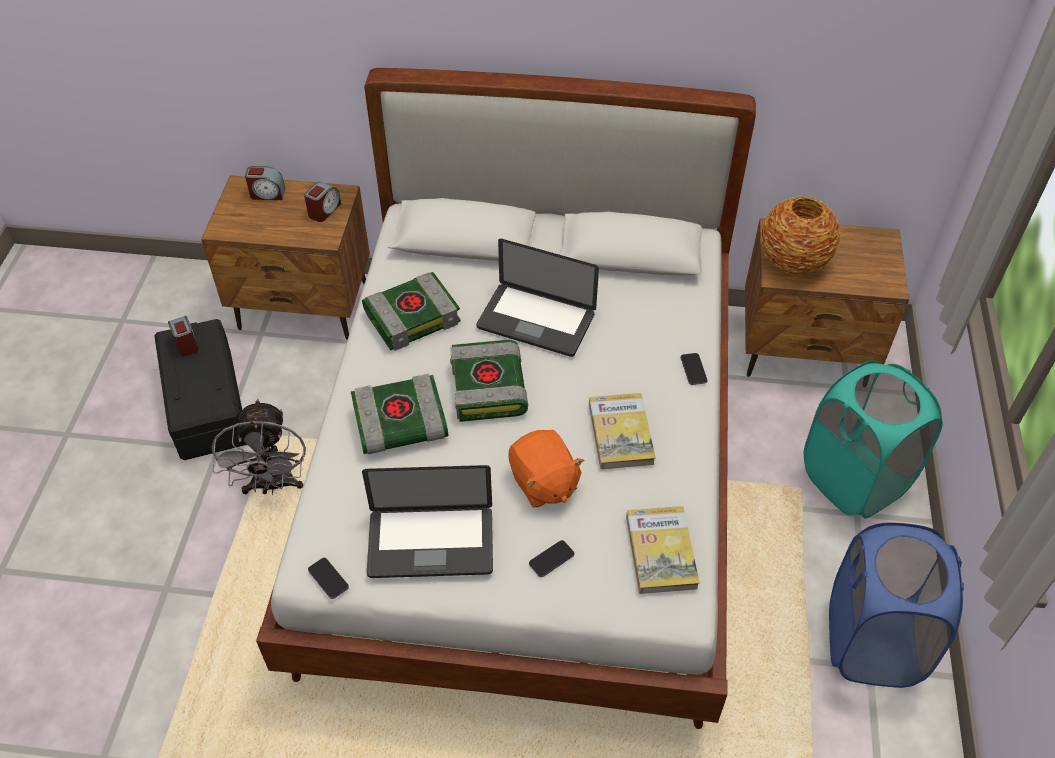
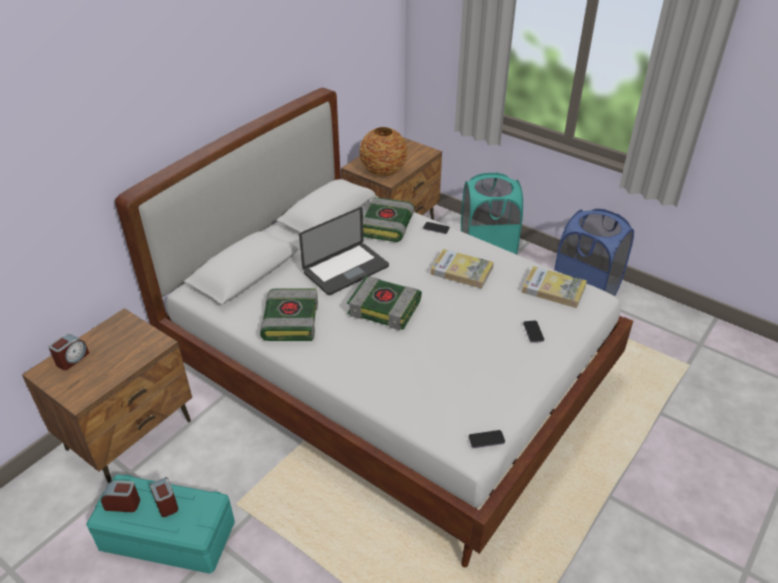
camera: 60 degrees left, 10 degrees down
black storage box [154,319,246,460] -> turquoise storage box [86,474,235,574]
grey fan [212,399,306,495] -> none
alarm clock [304,182,341,222] -> alarm clock moved to [149,477,178,517]
book [351,373,448,454] -> book moved to [363,197,415,242]
laptop [362,465,493,578] -> none
orange plush toy [508,430,584,508] -> none

